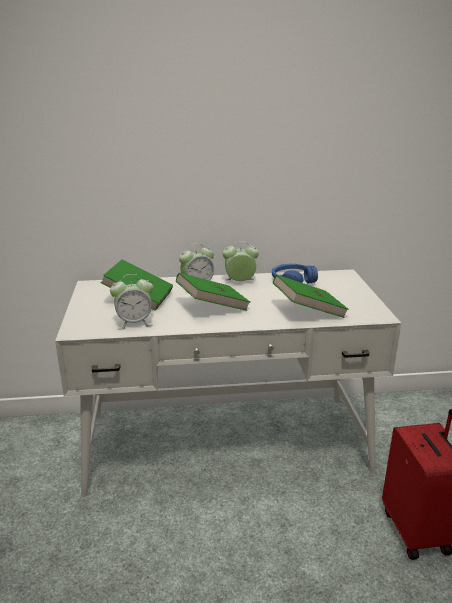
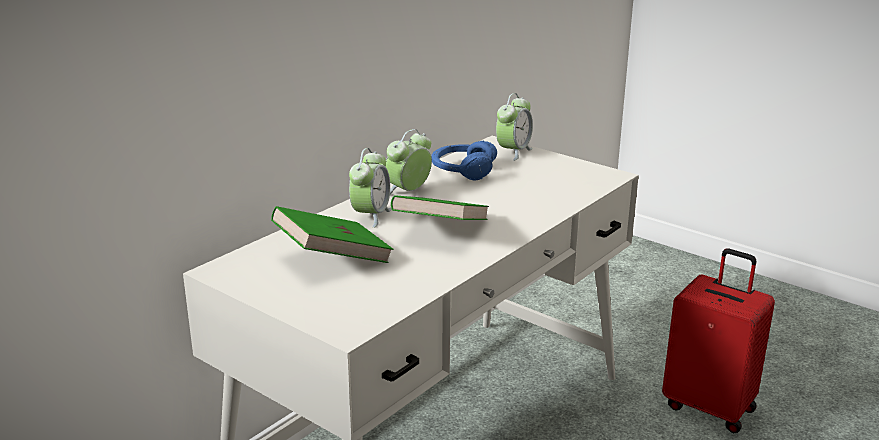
camera: 45 degrees left, 0 degrees up
alarm clock [110,274,153,330] -> alarm clock moved to [496,93,533,161]
green book [273,275,349,318] -> none

